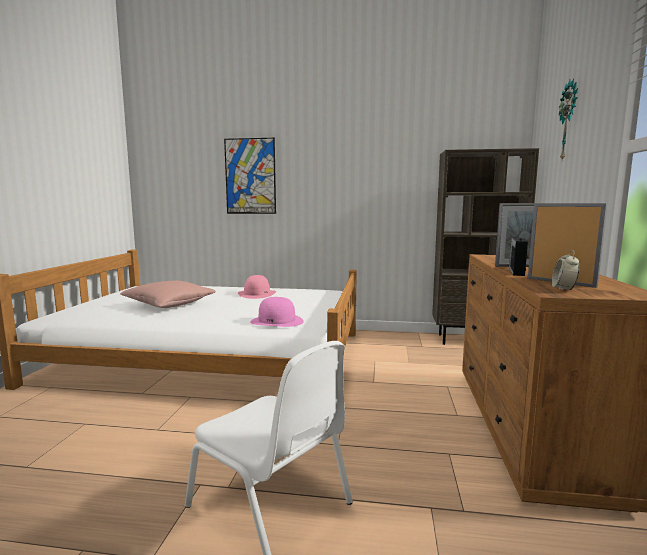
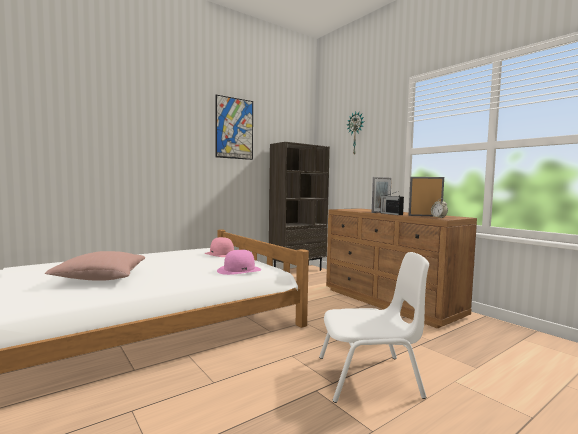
camera: 45 degrees left, 5 degrees down
picture [224,138,276,214] -> picture moved to [216,95,253,160]
pink hat [238,275,276,299] -> pink hat moved to [204,237,234,257]

